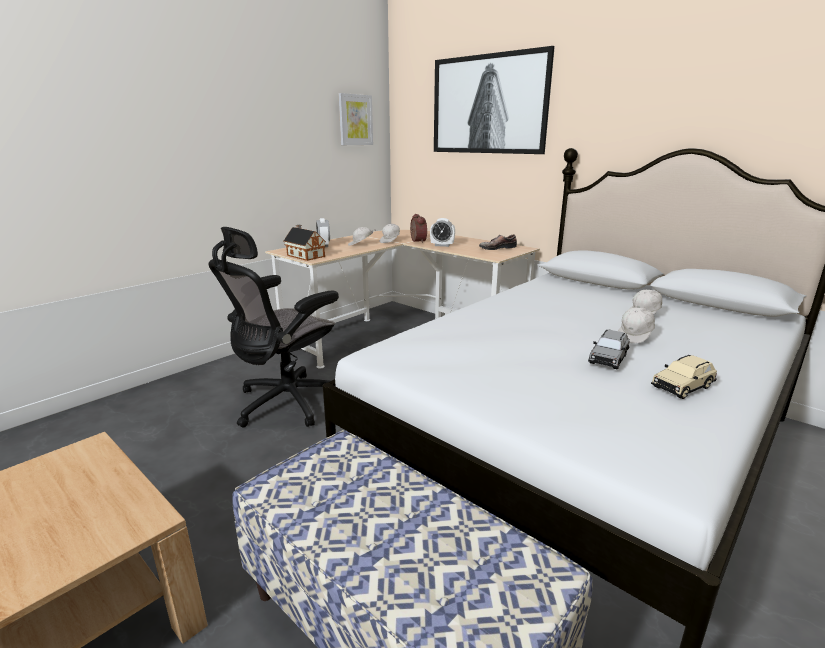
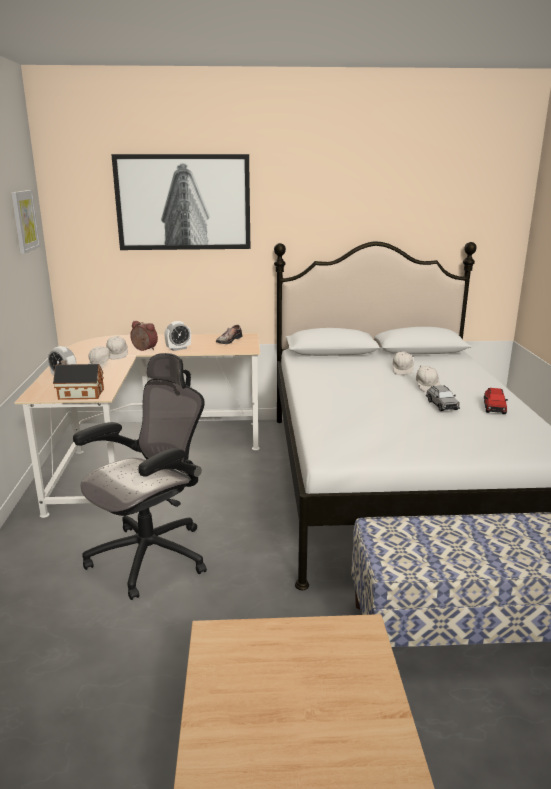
camera: 45 degrees left, 0 degrees up
office chair [208,227,339,428] -> office chair turned 135 degrees counterclockwise [73,353,207,600]
beige toy car [651,355,717,399] -> red toy car [484,388,508,414]

